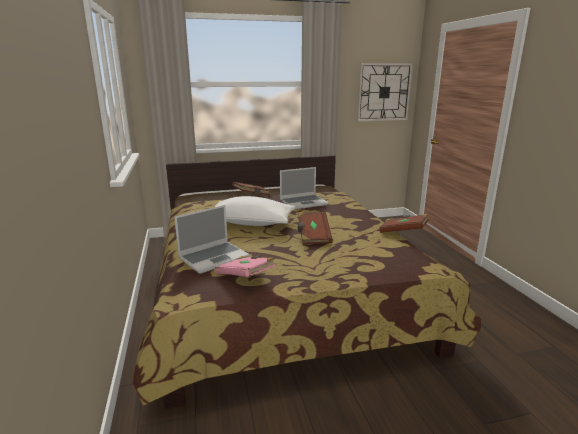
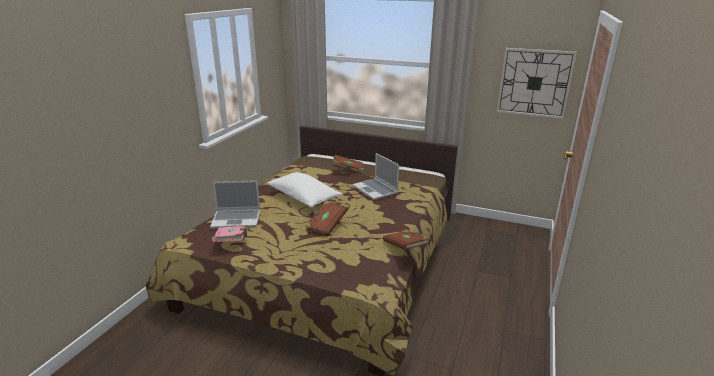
camera: 35 degrees right, 5 degrees up
laptop [280,167,329,209] -> laptop turned 45 degrees clockwise [352,153,399,200]

